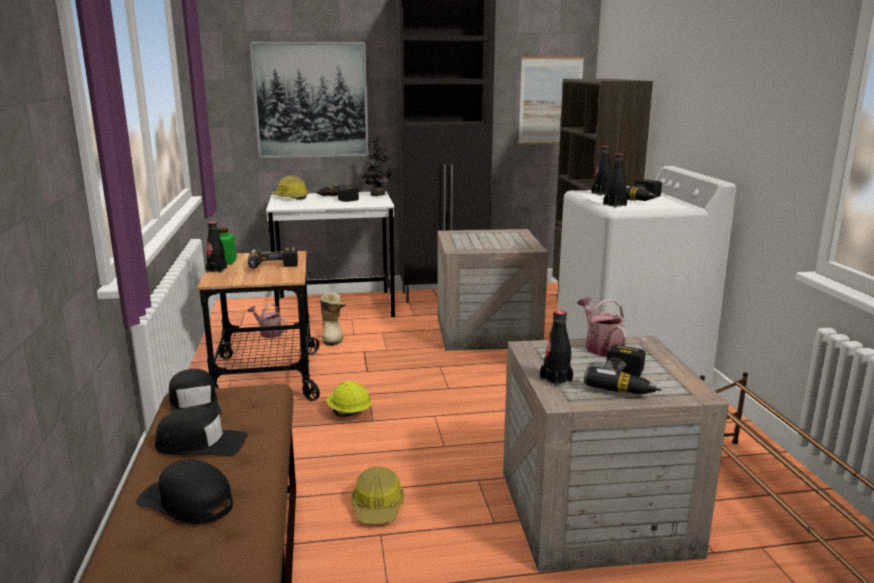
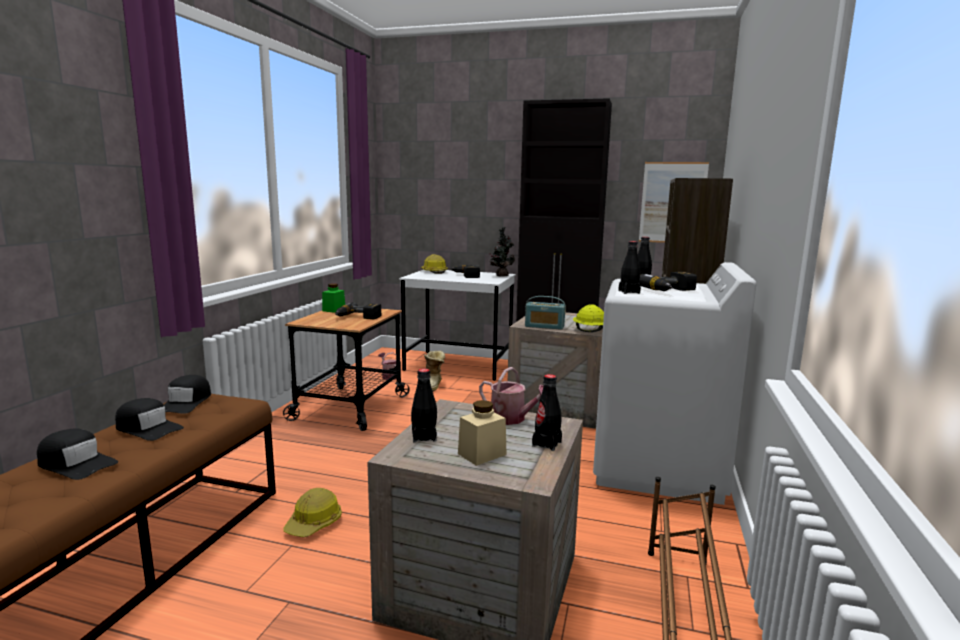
camera: 25 degrees right, 5 degrees down
black cap [136,459,233,524] -> black cap turned 150 degrees clockwise [37,429,118,480]
black bottle [206,222,227,273] -> black bottle moved to [532,374,562,451]
picture [249,41,369,158] -> none
yellow hard hat [326,381,372,417] -> yellow hard hat moved to [573,304,604,332]
watering can [577,297,627,356] -> watering can turned 120 degrees clockwise [479,367,544,425]
power drill [584,345,662,395] -> beige jar [458,400,507,466]
none -> radio [525,296,566,330]

